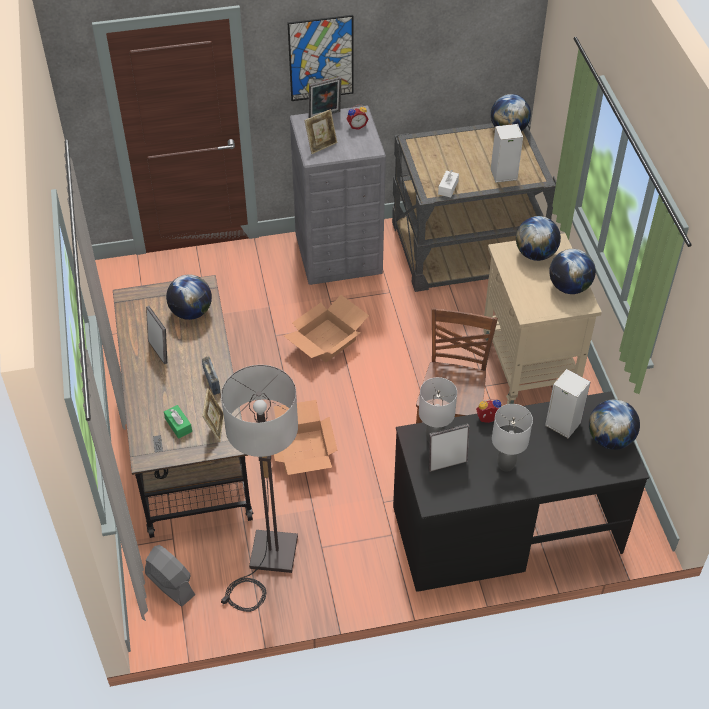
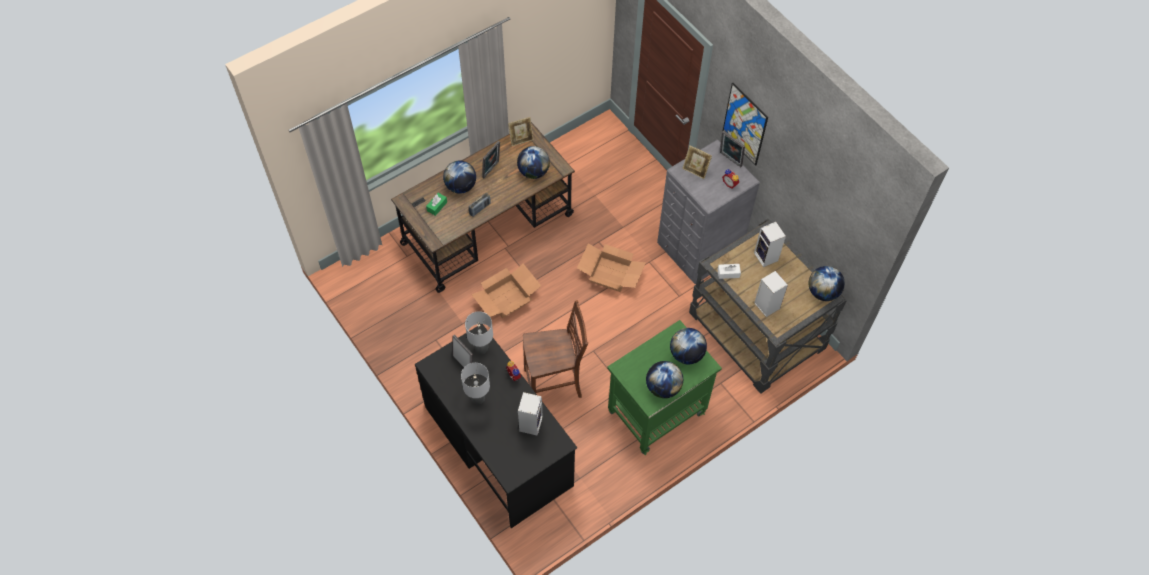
camera: 65 degrees right, 10 degrees up
grey fan [145,545,195,606] -> none
picture frame [202,388,224,441] -> picture frame moved to [508,117,534,146]
floor lamp [221,365,298,612] -> none
beige cart [483,233,602,404] -> green cart [607,320,722,455]
globe [589,399,640,450] -> globe moved to [443,161,476,194]
none -> speaker [754,222,786,267]

